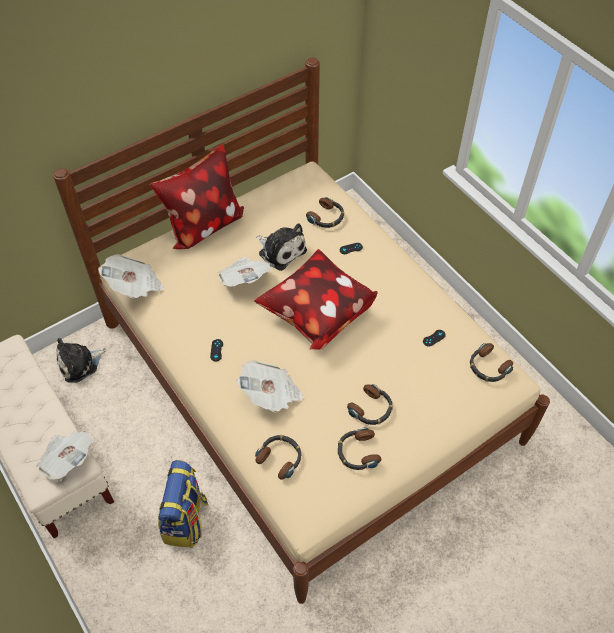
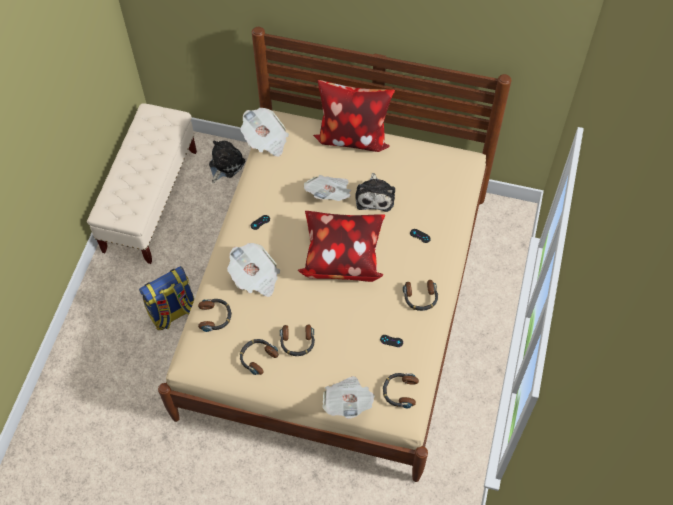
camera: 50 degrees right, 5 degrees up
newspaper [36,431,93,480] -> newspaper moved to [322,376,375,419]
plush toy [56,338,106,383] -> plush toy turned 105 degrees clockwise [209,141,246,183]
headphones [306,197,344,228] -> headphones moved to [403,280,438,311]

